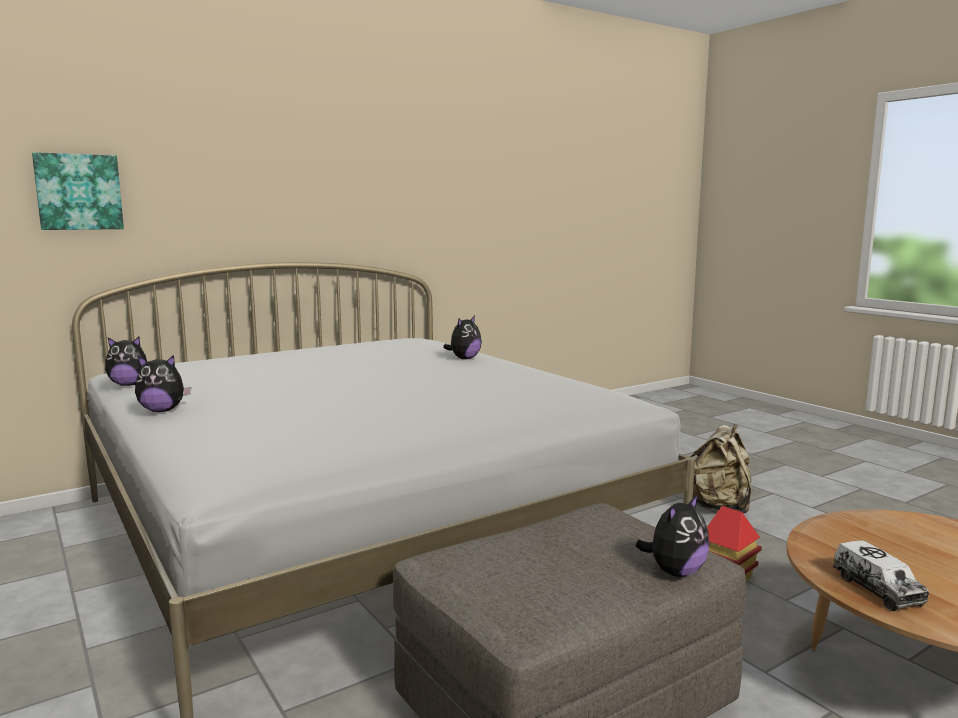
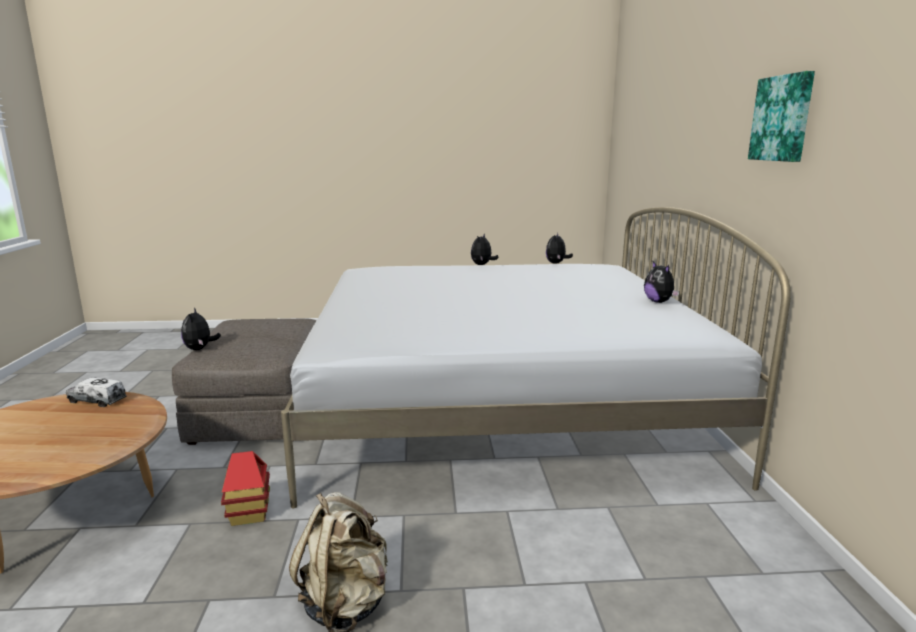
camera: 120 degrees right, 5 degrees up
picture [32,152,124,230] -> picture moved to [748,71,815,162]
plush toy [443,315,482,359] -> plush toy moved to [644,261,679,303]

